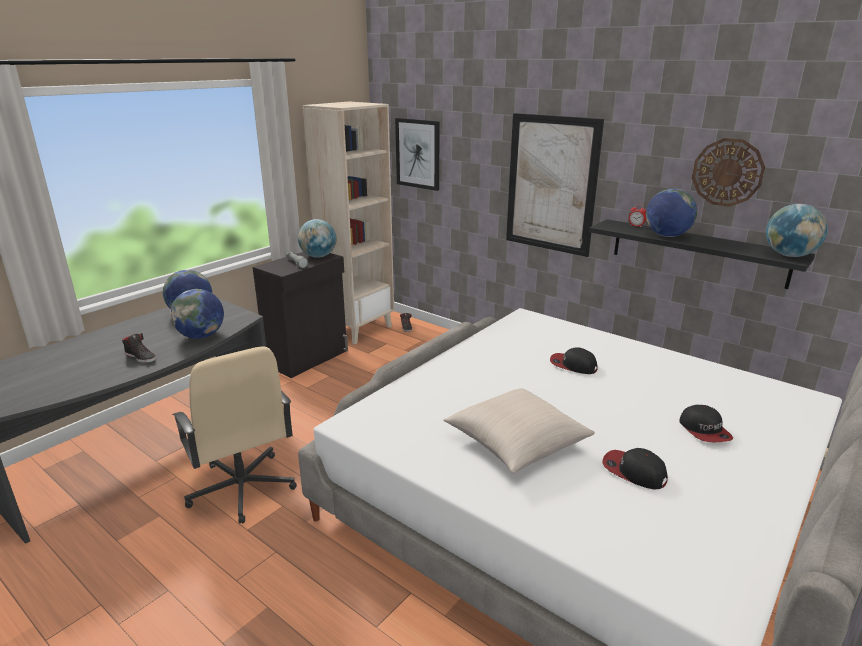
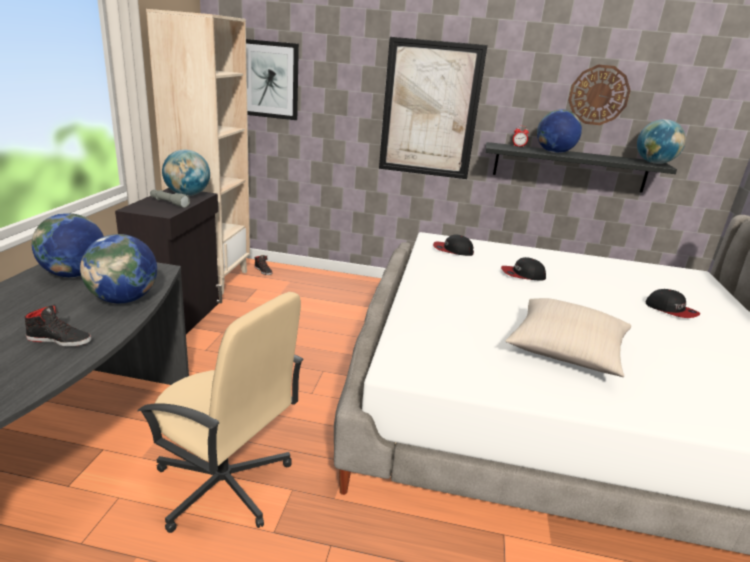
camera: 30 degrees left, 0 degrees up
cap [602,448,668,489] -> cap moved to [433,234,474,256]

